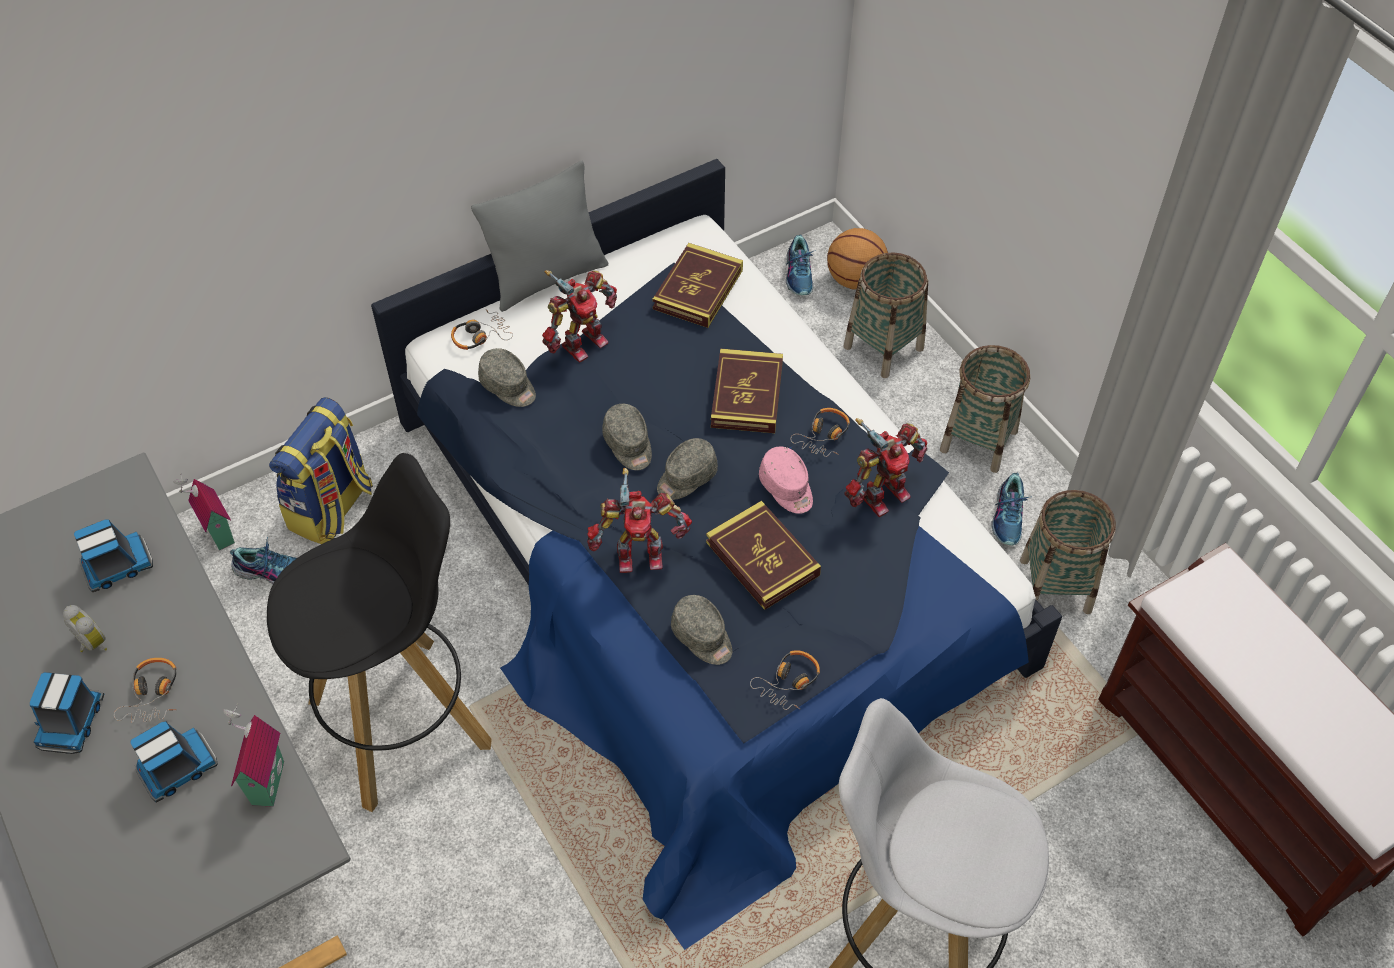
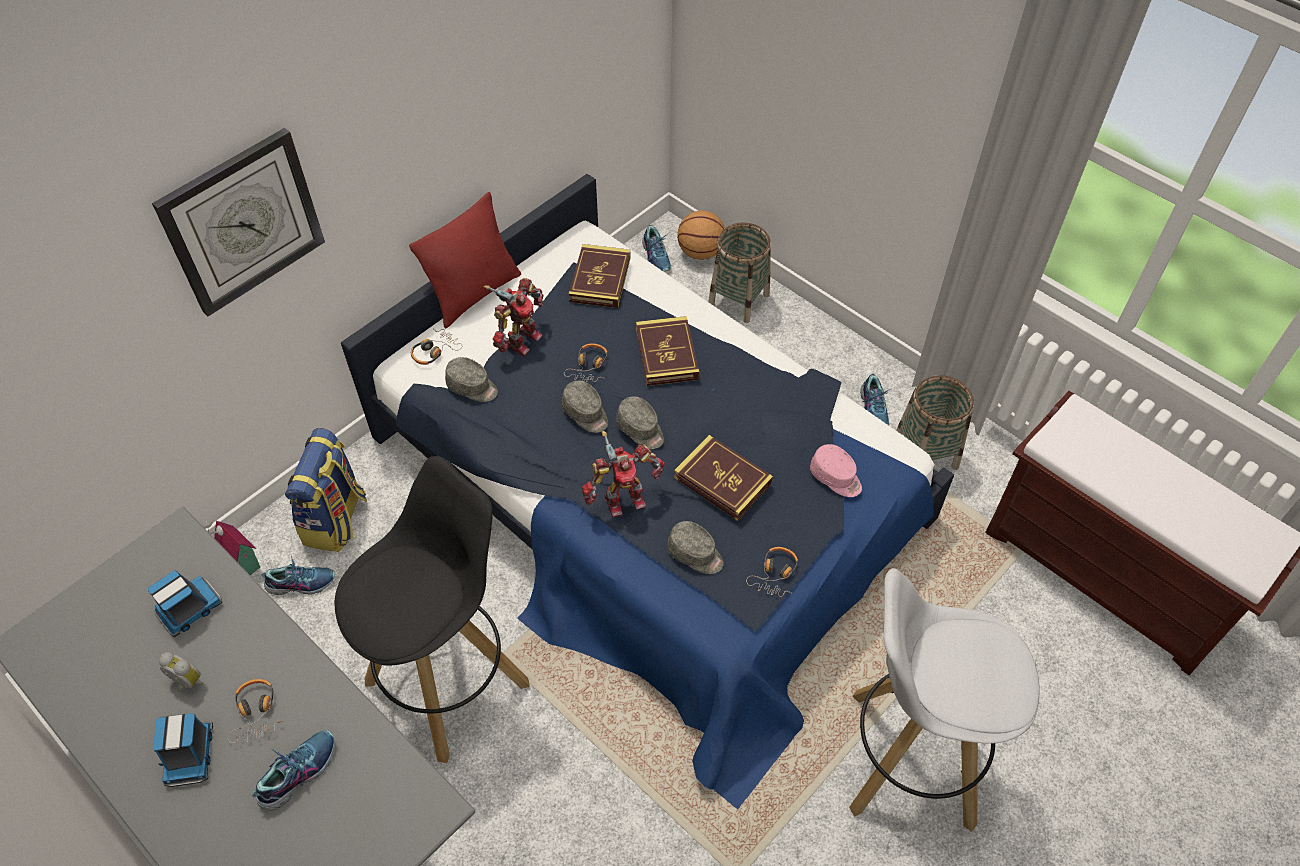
camera: 15 degrees left, 0 degrees up
toy truck [131,721,218,802] -> shoe [252,730,335,811]
toy house [223,703,284,807] -> none
grey pillow [471,161,608,312] -> red pillow [409,192,521,328]
grey cap [657,438,718,500] -> grey cap turned 75 degrees counterclockwise [616,396,664,449]
pink cap [759,447,813,514] -> pink cap moved to [810,444,862,497]
headphones [790,408,850,457] -> headphones moved to [564,344,608,382]
toy robot [844,418,928,517] -> none
basket [940,345,1030,473] -> none
none -> wall clock [152,128,325,316]

